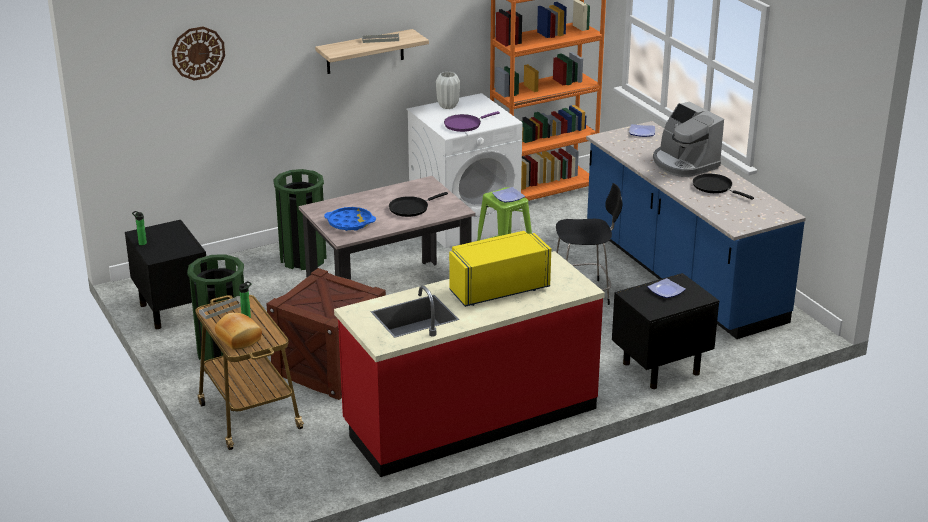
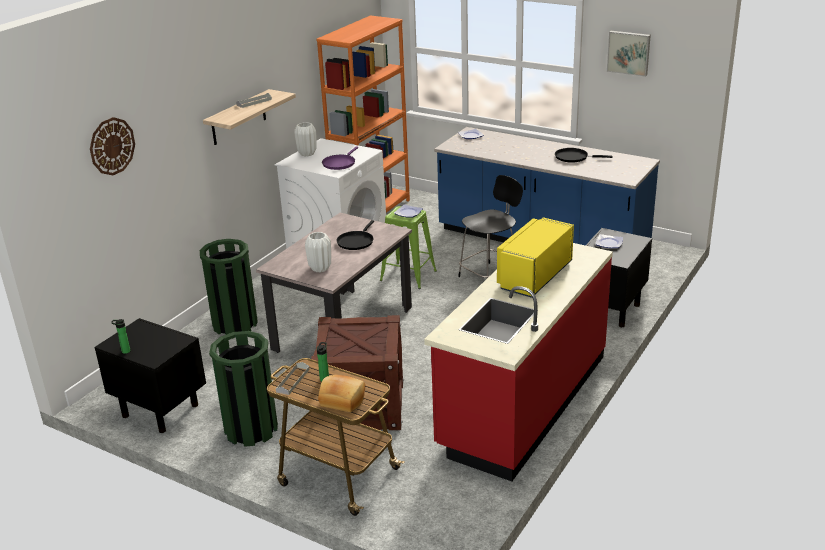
camera: 30 degrees left, 0 degrees up
blue tray [324,207,376,231] -> white vase [305,232,331,272]
coffee machine [653,101,724,177] -> none
none -> picture [607,31,651,77]

